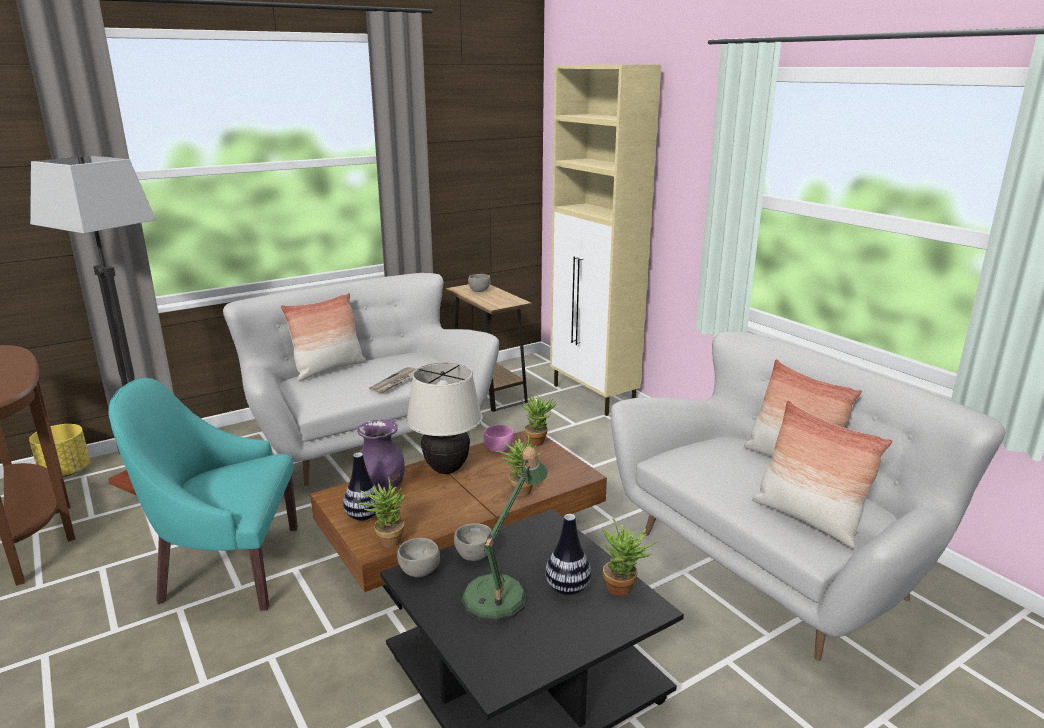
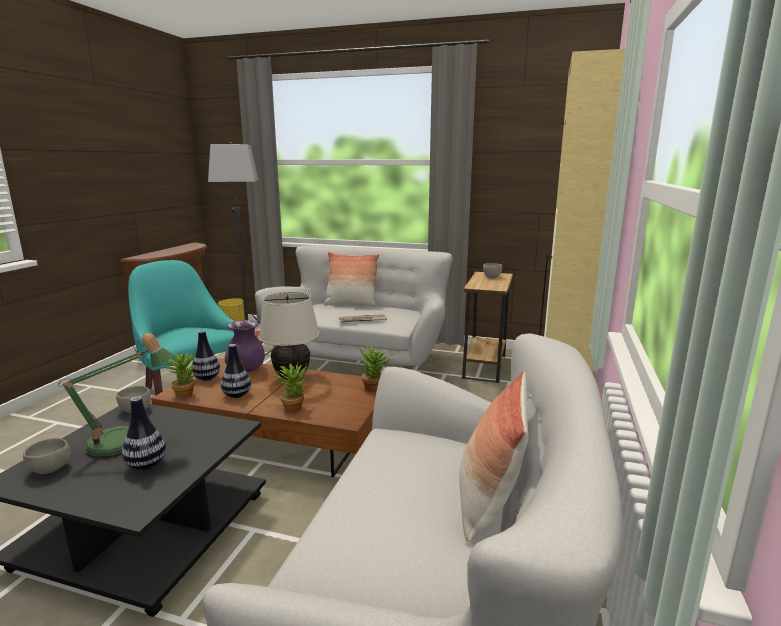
camera: 50 degrees right, 5 degrees down
grey bowl [454,523,493,561] -> grey bowl moved to [23,438,70,474]
pink bowl [484,425,514,452] -> none
potted plant [602,518,658,597] -> none
pillow [752,400,892,548] -> none
none -> vase [221,344,251,398]

